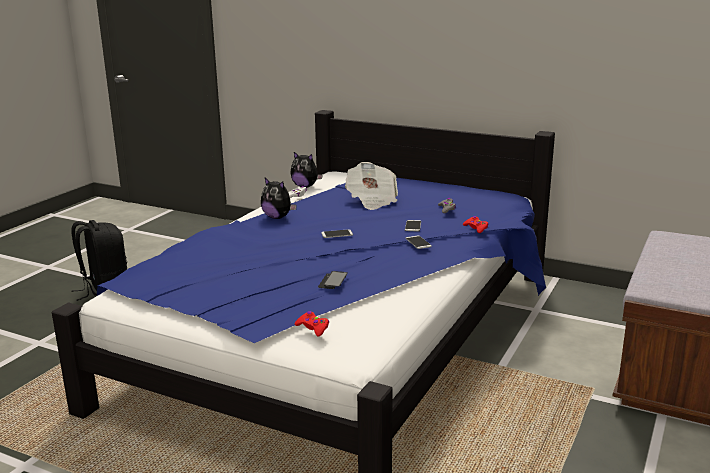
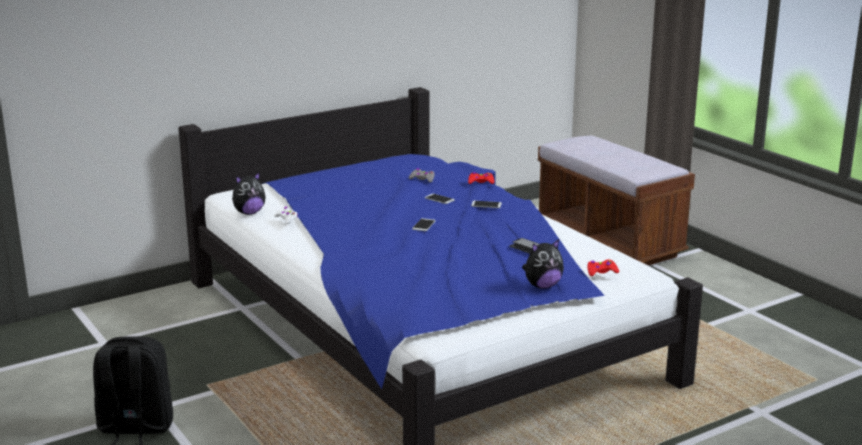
camera: 60 degrees left, 0 degrees up
plush toy [261,178,297,219] -> plush toy moved to [522,239,564,289]
newspaper [345,162,398,210] -> none

